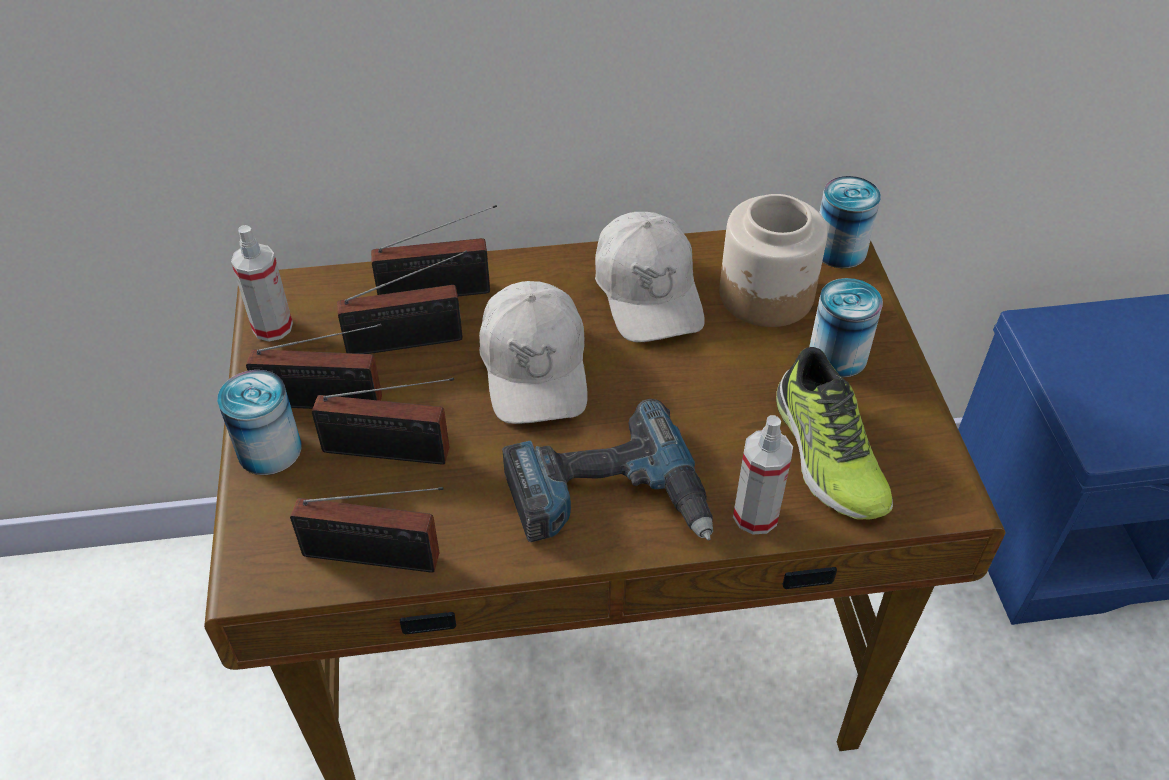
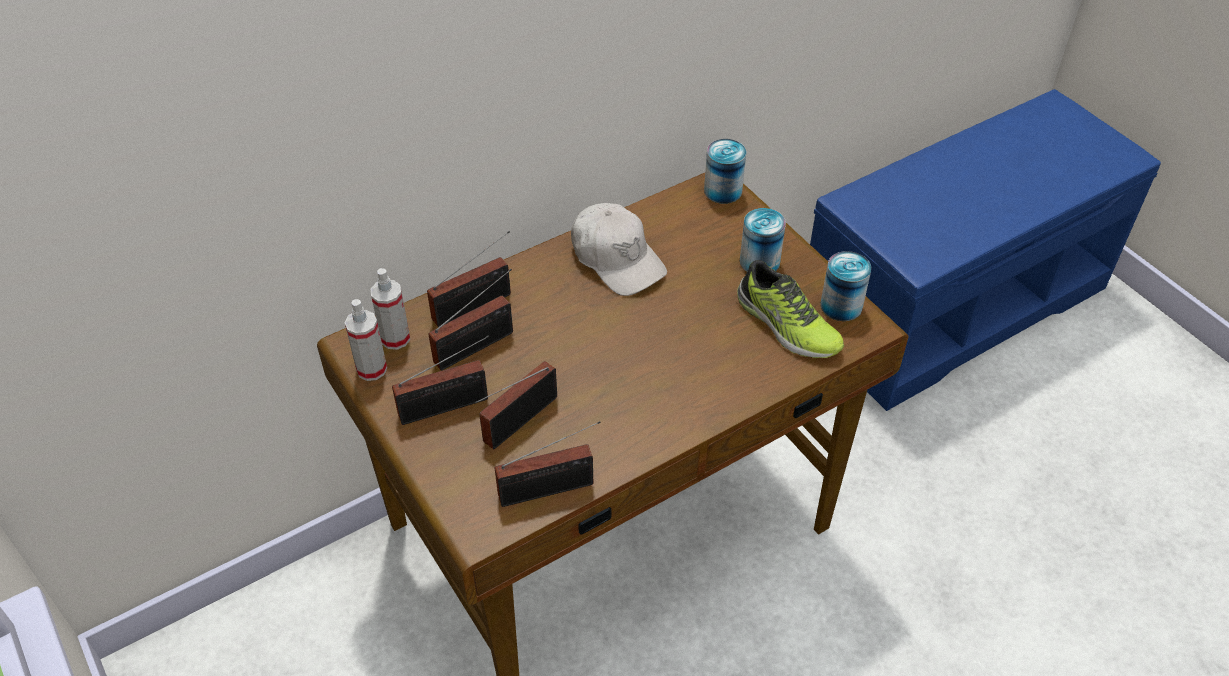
camera: 25 degrees left, 0 degrees up
can [217,370,302,475] -> can moved to [820,251,871,321]
radio [312,378,454,465] -> radio turned 150 degrees clockwise [475,361,557,449]
white cap [479,281,587,424] -> none
power drill [502,399,713,542] -> none
jar [719,194,828,327] -> none
spray bottle [733,415,793,535] -> spray bottle moved to [370,268,410,350]

